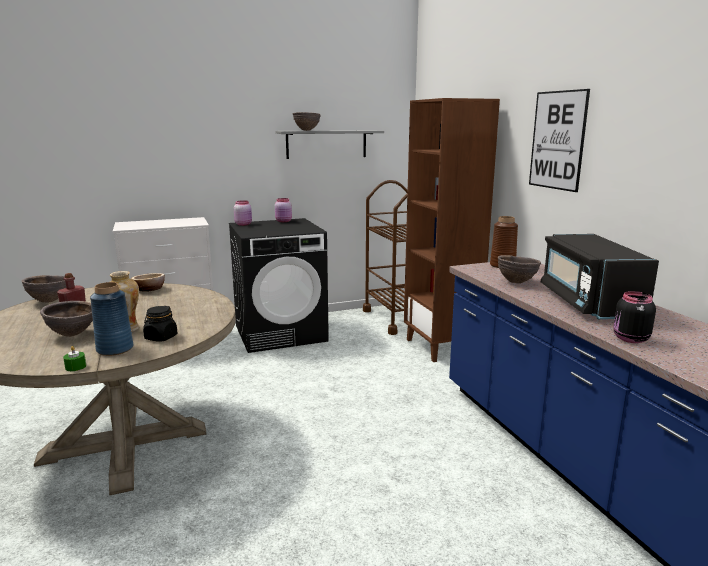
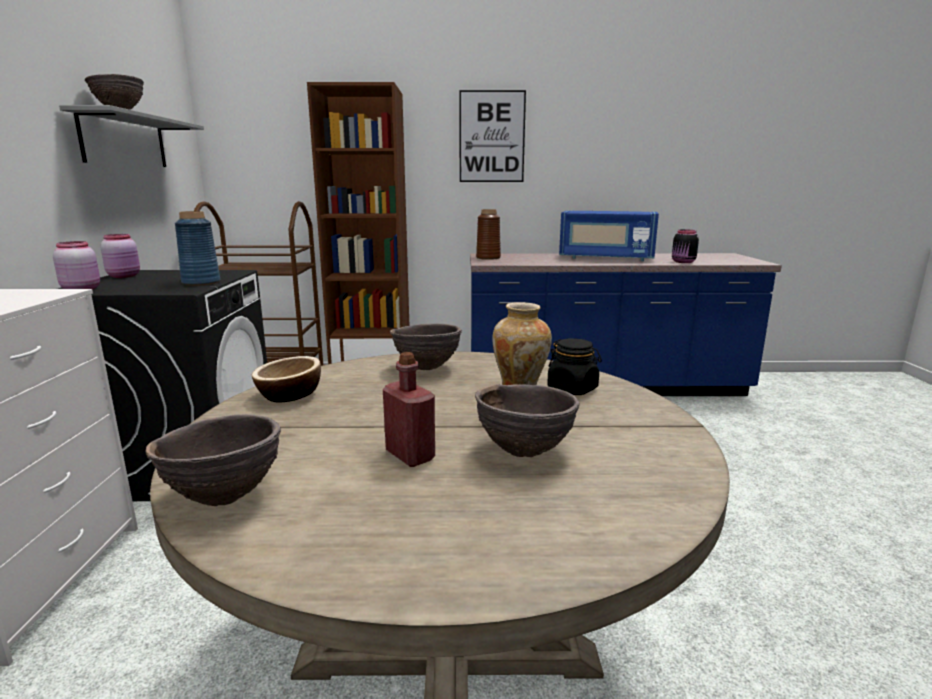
camera: 70 degrees left, 0 degrees up
green candle [63,346,86,371] -> none
blue vase [90,282,133,356] -> blue vase moved to [175,211,220,286]
brown bowl [498,255,541,284] -> brown bowl moved to [390,323,462,370]
black microwave [541,234,659,319] -> blue microwave [559,211,659,261]

